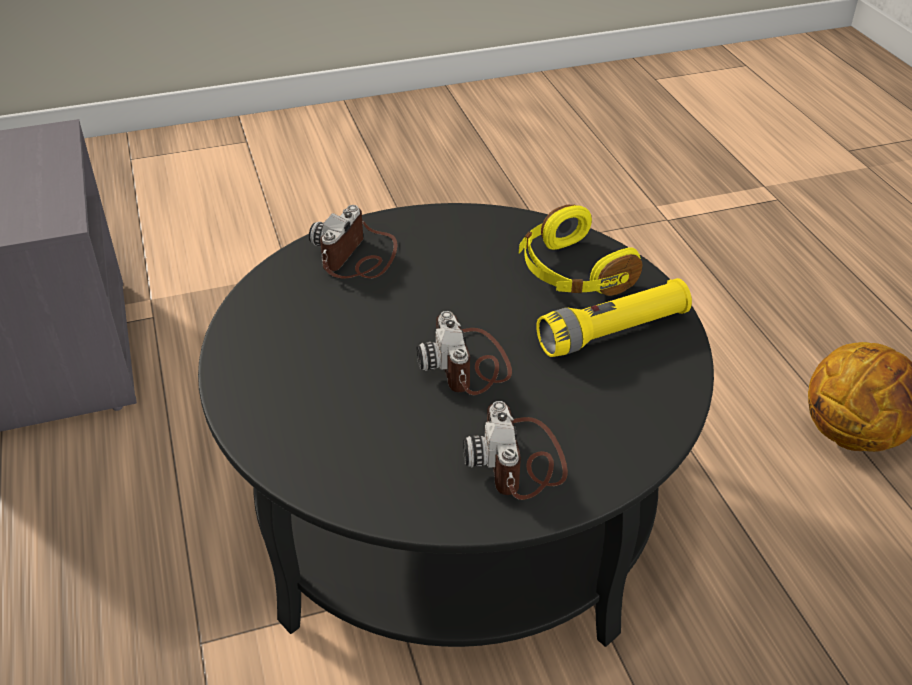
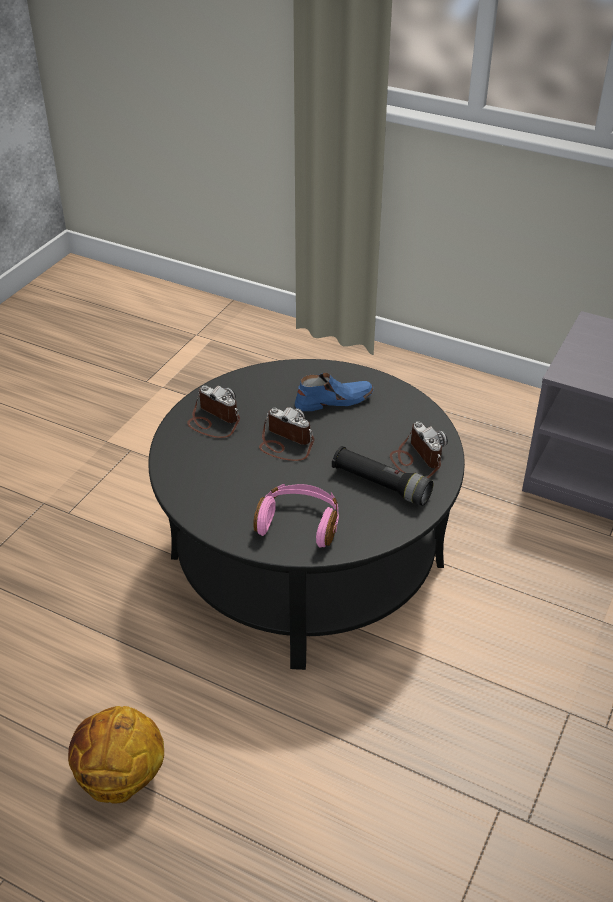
camera: 135 degrees right, 0 degrees up
yellow headphones [519,205,643,296] -> pink headphones [253,484,339,548]
yellow flashlight [536,278,692,357] -> none
none -> blue shoe [295,373,374,411]
none -> black flashlight [332,446,433,506]

